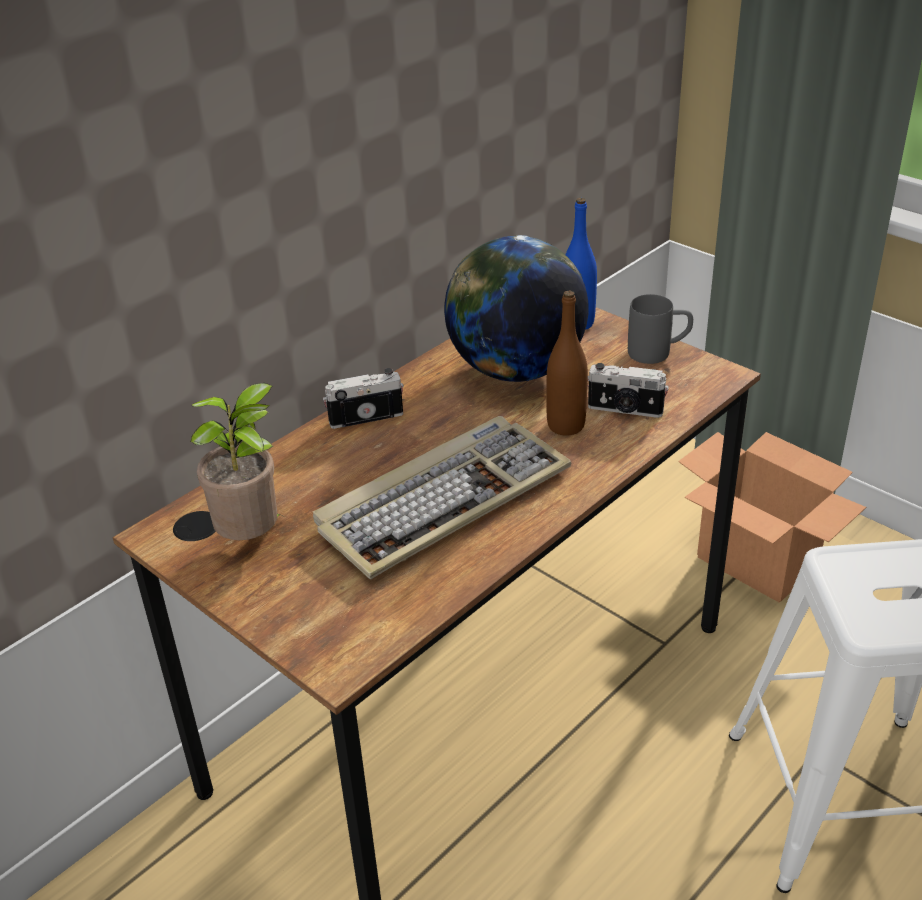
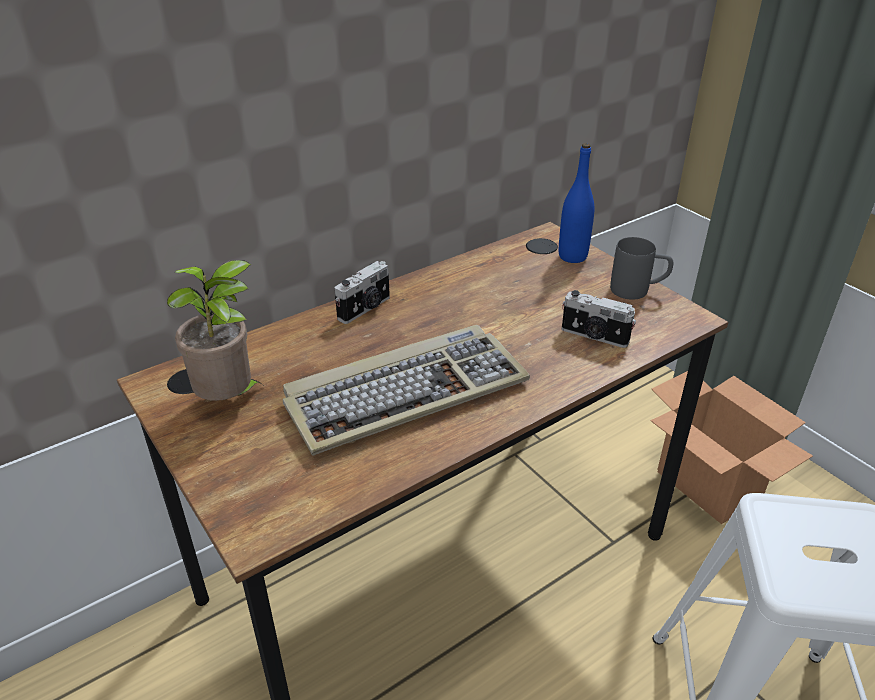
camera: 10 degrees right, 0 degrees up
camera [323,368,404,429] -> camera turned 135 degrees clockwise [334,261,390,324]
globe [444,235,588,382] -> none
brown bottle [546,291,588,436] -> none

